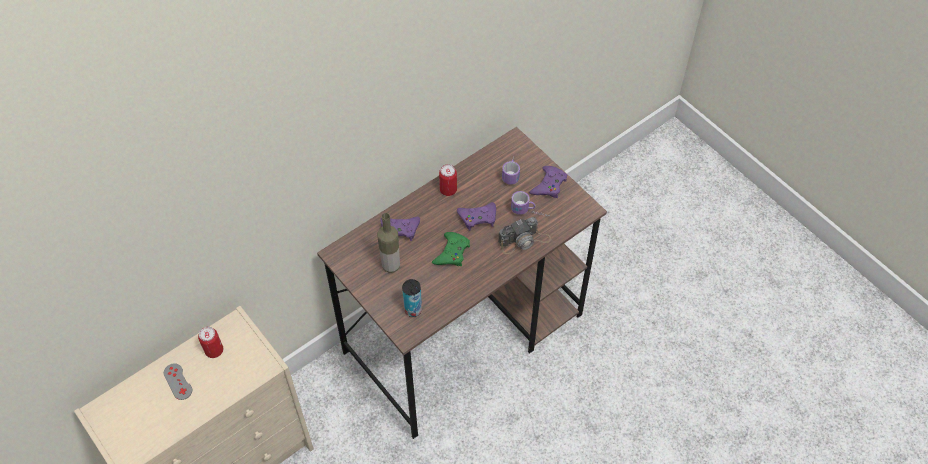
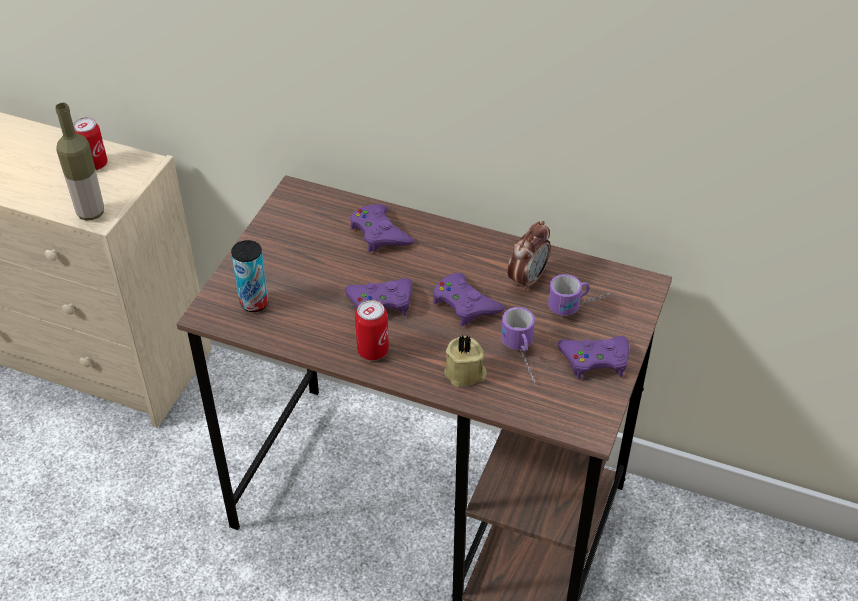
camera: 60 degrees right, 10 degrees down
grey game controller [164,363,192,400] -> none
bottle [377,213,400,273] -> bottle moved to [55,103,104,221]
green game controller [432,232,470,266] -> purple game controller [345,278,412,316]
can [439,164,457,196] -> can moved to [355,300,389,360]
camera [498,217,551,254] -> beige candle [444,335,487,387]
none -> alarm clock [507,221,551,292]

